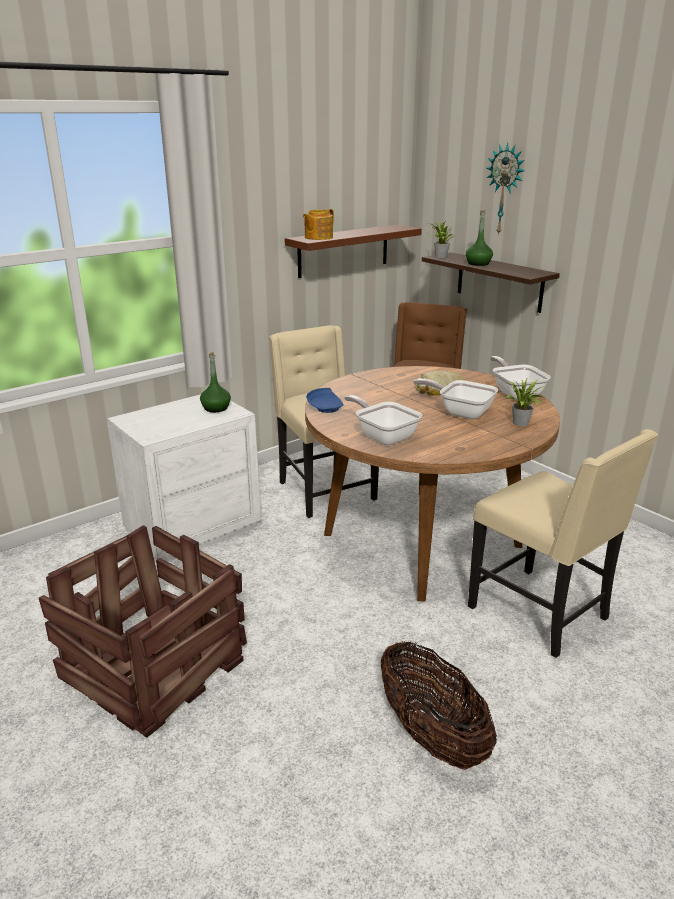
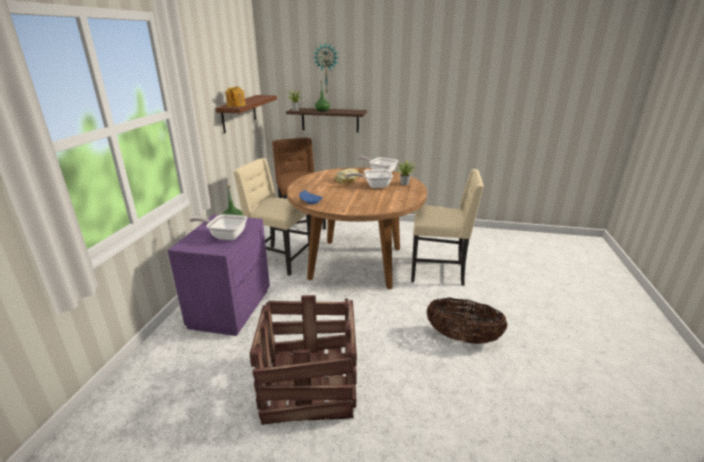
camera: 40 degrees left, 0 degrees up
white nightstand [107,394,261,562] -> purple nightstand [167,215,270,336]
frying pan [344,395,422,446] -> frying pan moved to [189,214,247,240]

